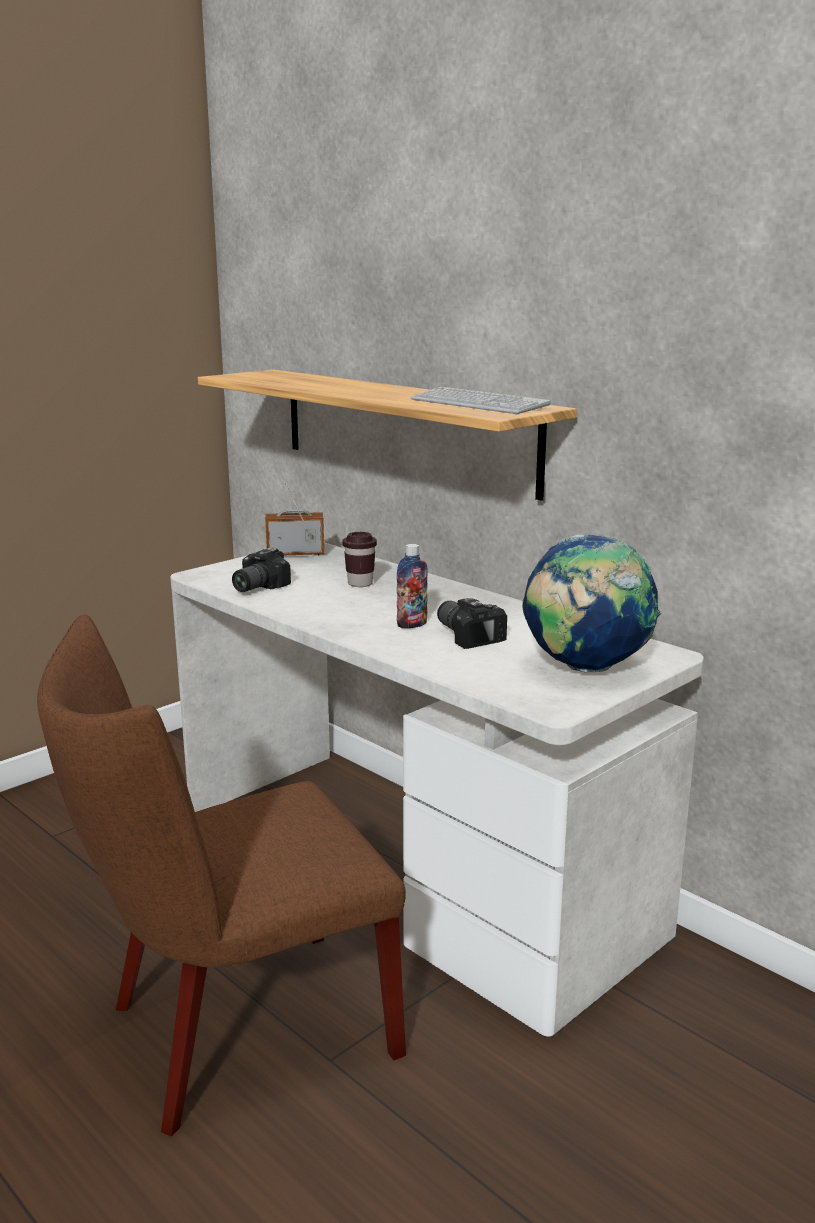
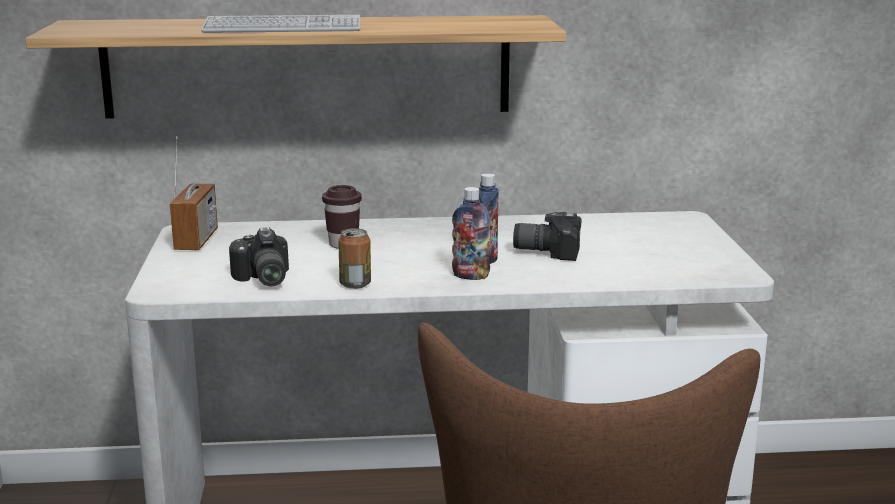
camera: 50 degrees left, 0 degrees up
radio [265,475,324,555] -> radio turned 150 degrees clockwise [170,136,218,250]
keyboard [411,387,551,414] -> keyboard moved to [201,15,360,33]
globe [522,534,662,672] -> none
none -> can [338,228,371,289]
none -> bottle [452,187,491,280]

